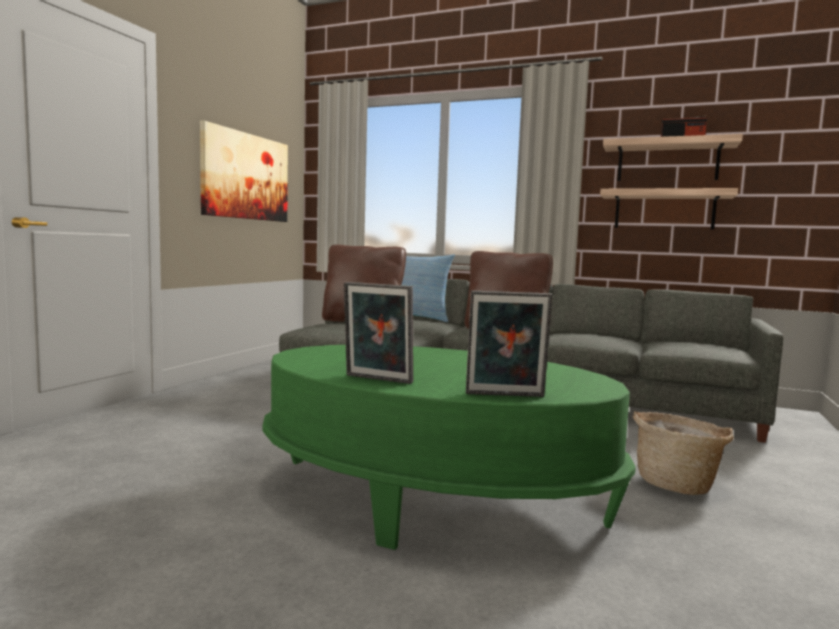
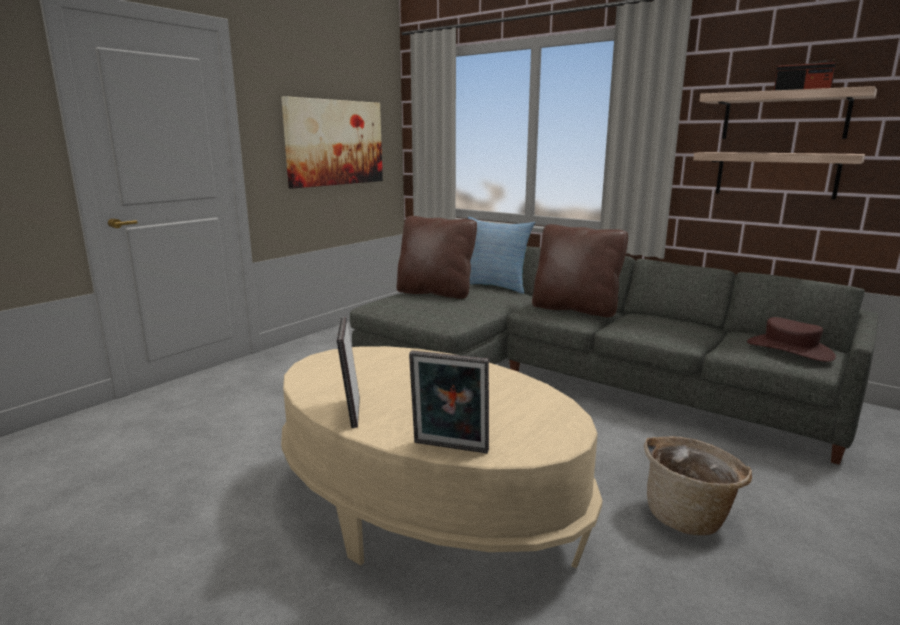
camera: 15 degrees right, 10 degrees up
green coffee table [263,345,636,550] -> beige coffee table [281,346,603,568]
picture frame [344,282,413,384] -> picture frame turned 45 degrees clockwise [337,317,360,428]
none -> brown hat [747,317,836,362]

